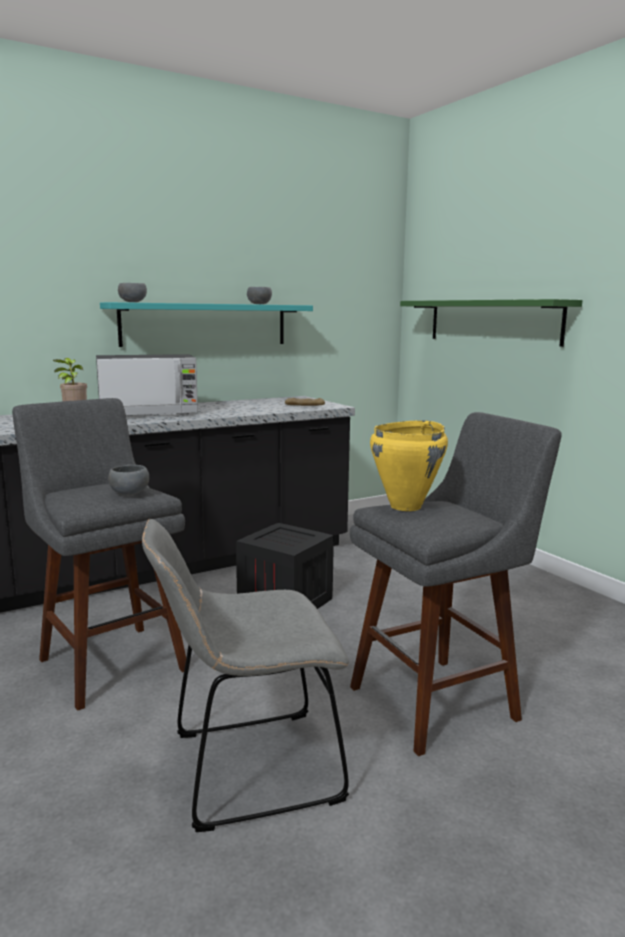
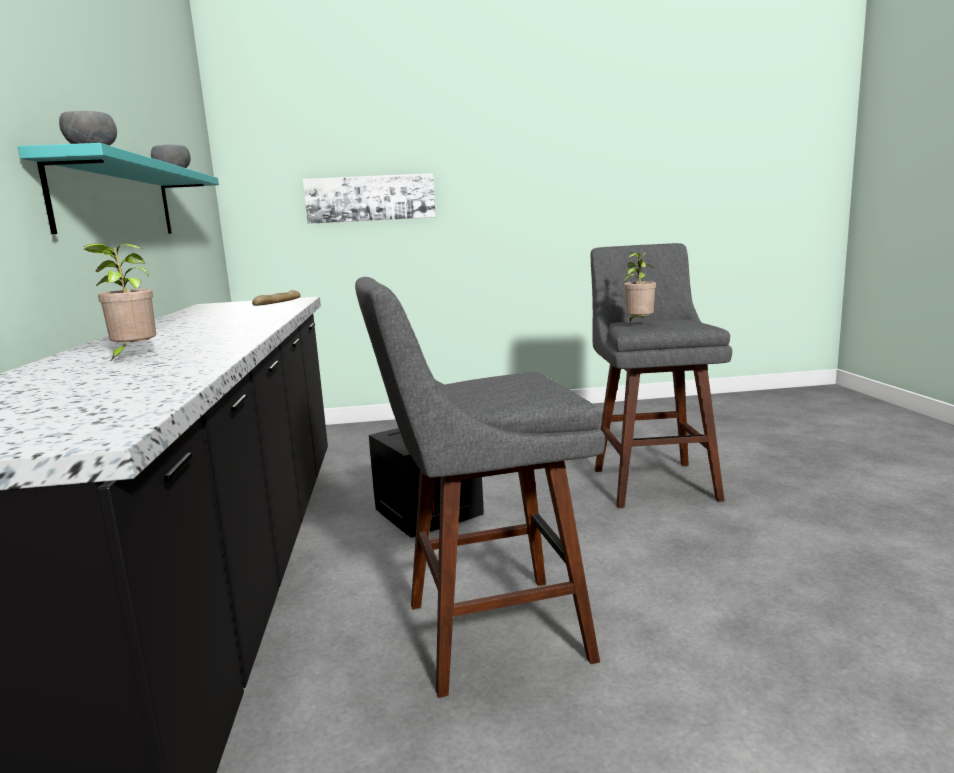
camera: 65 degrees left, 0 degrees up
microwave [96,354,198,415] -> none
grey bowl [108,465,149,495] -> none
grey chair [142,519,349,832] -> none
yellow cooking pot [370,420,448,511] -> potted plant [623,251,656,322]
green shelf [400,299,583,347] -> picture [303,173,436,224]

